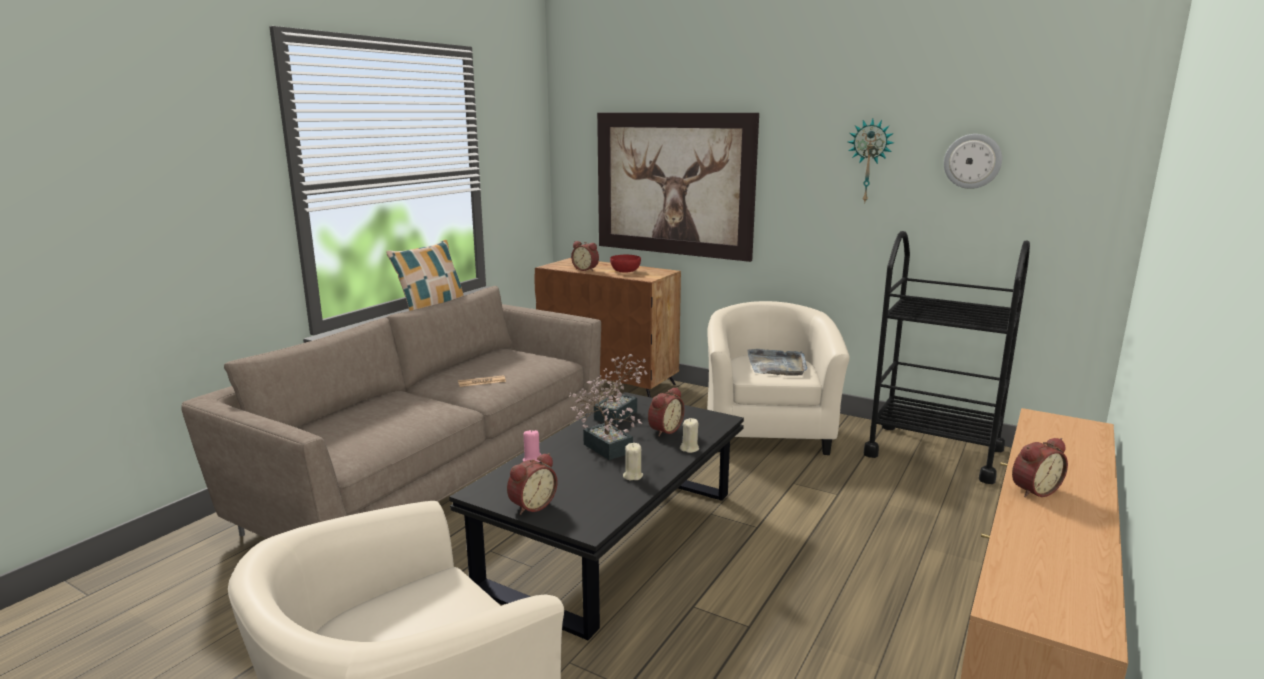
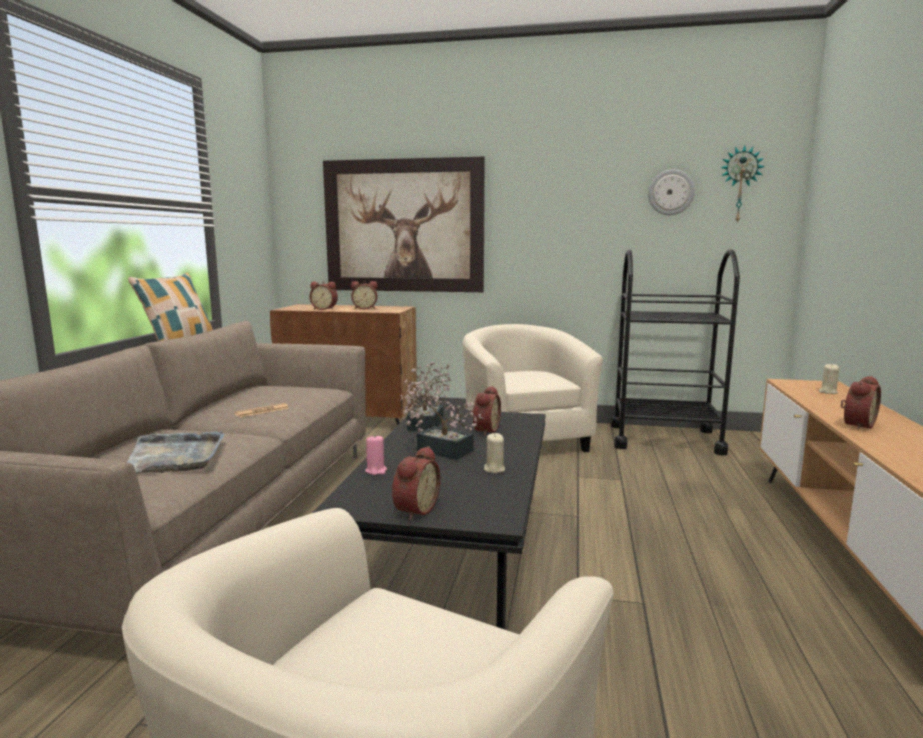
camera: 20 degrees left, 5 degrees down
red bowl [610,255,641,273] -> alarm clock [351,281,378,309]
beige candle [680,418,699,453] -> beige candle moved to [819,364,839,394]
grey tray [747,349,807,376] -> grey tray moved to [127,431,225,473]
wall clock [848,118,894,202] -> wall clock moved to [720,145,765,224]

